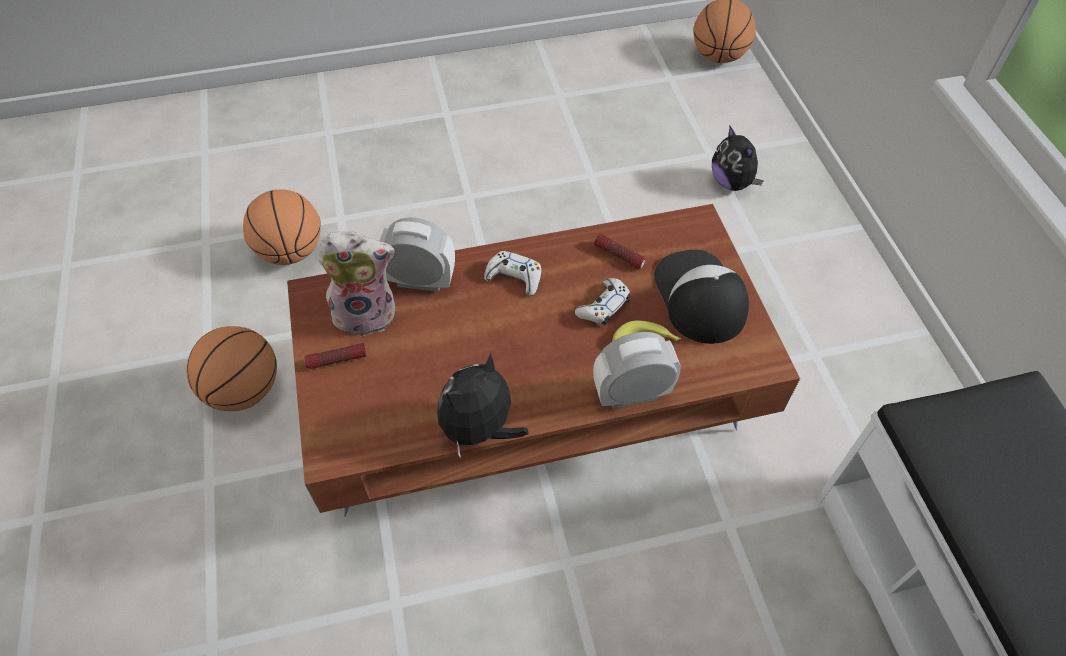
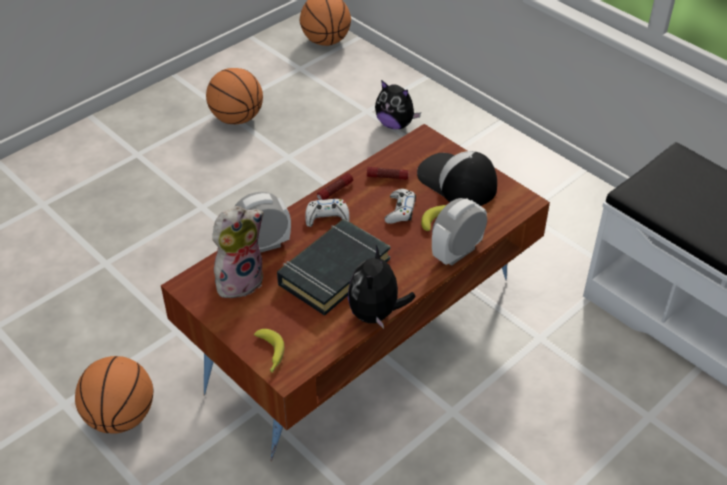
camera: 30 degrees left, 10 degrees down
basketball [243,189,321,265] -> basketball moved to [206,68,263,124]
flashlight [304,343,366,369] -> flashlight moved to [317,173,353,200]
none -> banana [254,329,284,373]
none -> black book [277,219,391,316]

